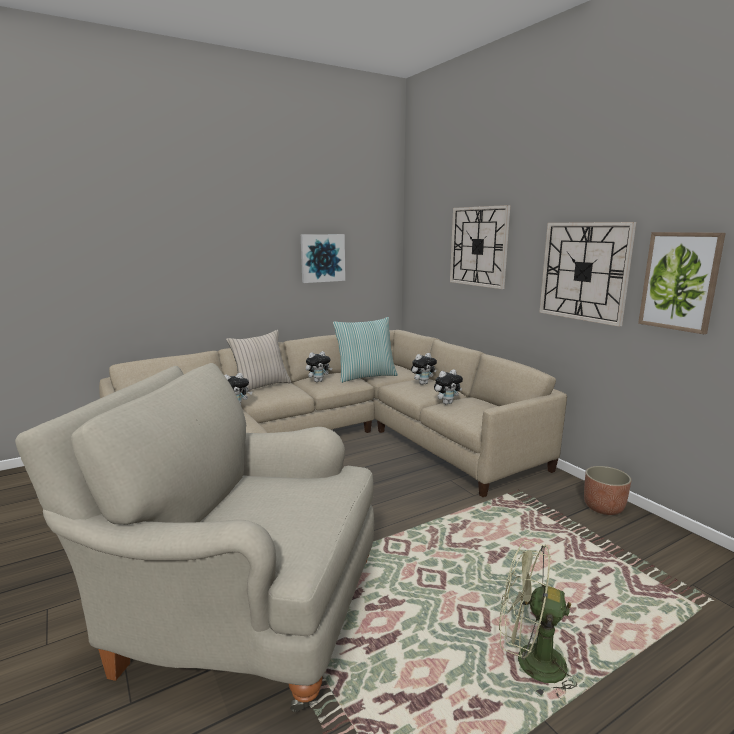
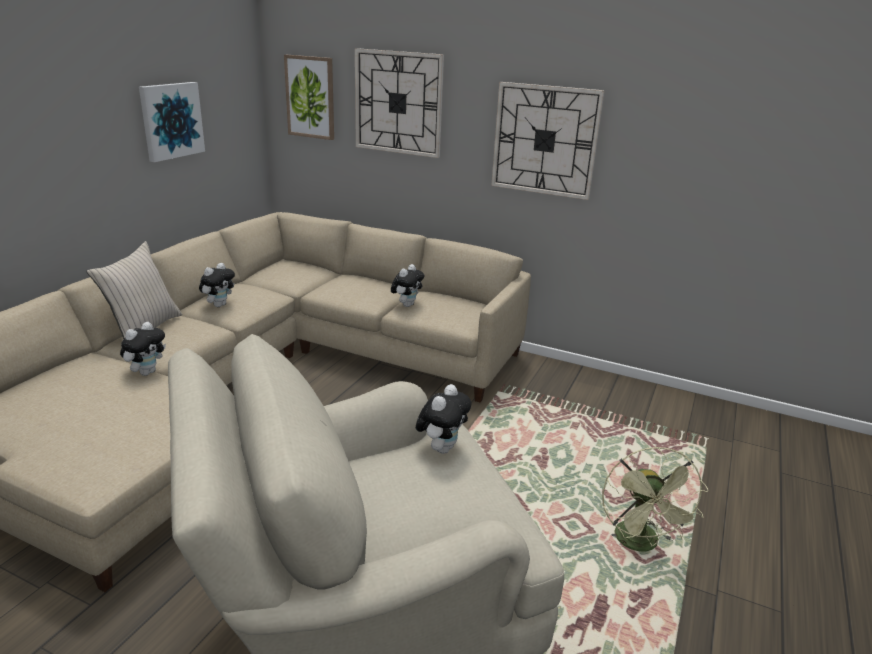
camera: 35 degrees left, 10 degrees up
pillow [333,317,398,383] -> none
plush toy [411,353,437,385] -> plush toy moved to [416,384,471,454]
green fan [499,540,584,698] -> green fan turned 75 degrees counterclockwise [602,447,708,552]
planter [584,466,632,515] -> none
picture [638,232,726,334] -> picture moved to [284,55,334,140]

